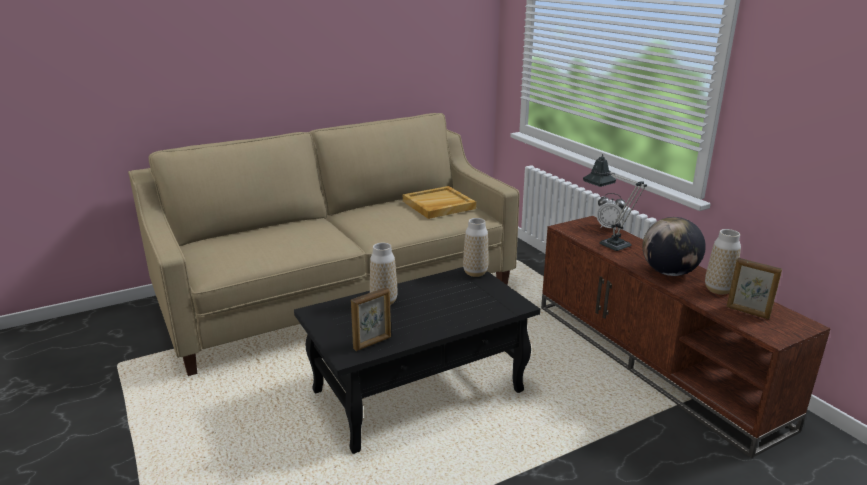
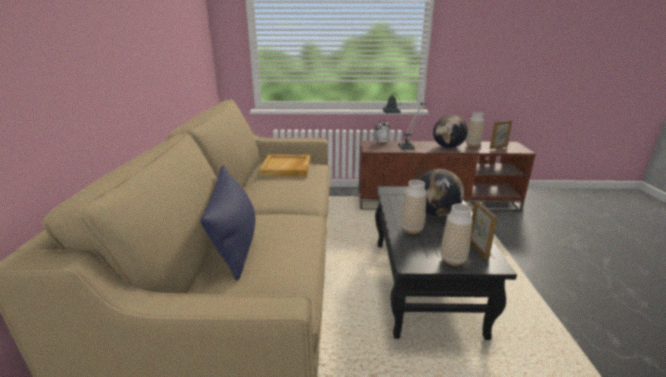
camera: 60 degrees left, 0 degrees up
vase [463,218,489,277] -> vase moved to [441,204,472,266]
none -> blue pillow [200,166,255,280]
none -> globe [419,169,464,216]

